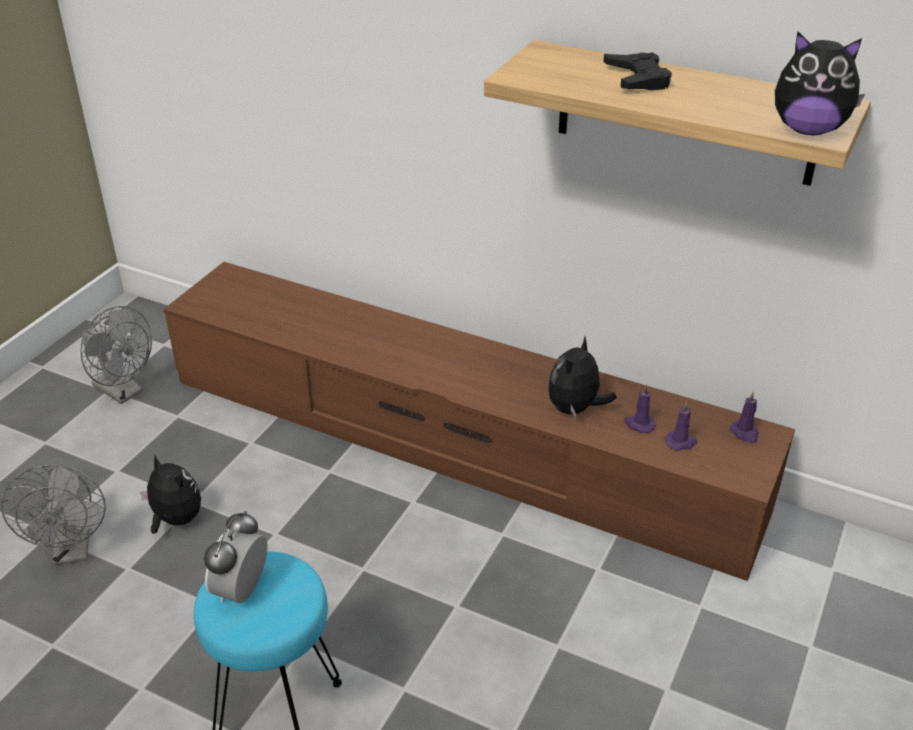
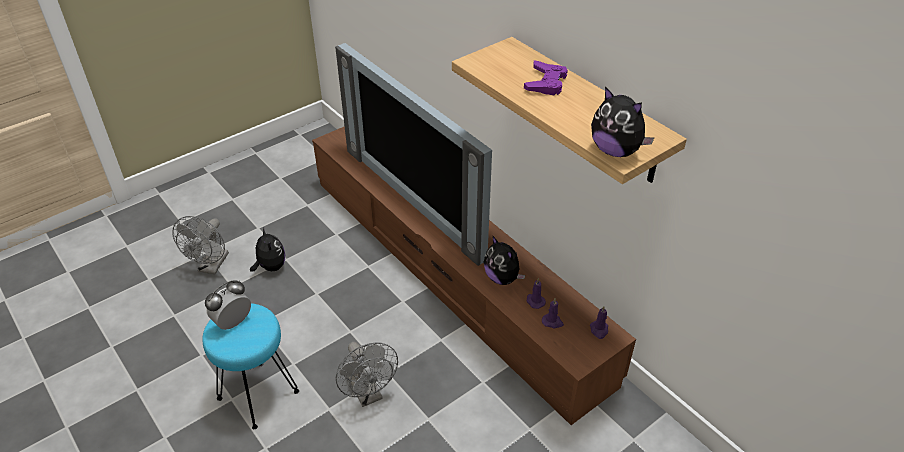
camera: 25 degrees right, 5 degrees up
grey fan [81,306,152,404] -> grey fan moved to [336,342,398,407]
plush toy [548,336,617,418] -> plush toy turned 90 degrees counterclockwise [484,236,525,285]
black game controller [604,52,672,90] -> purple game controller [524,60,568,95]
none -> television [335,43,492,266]

